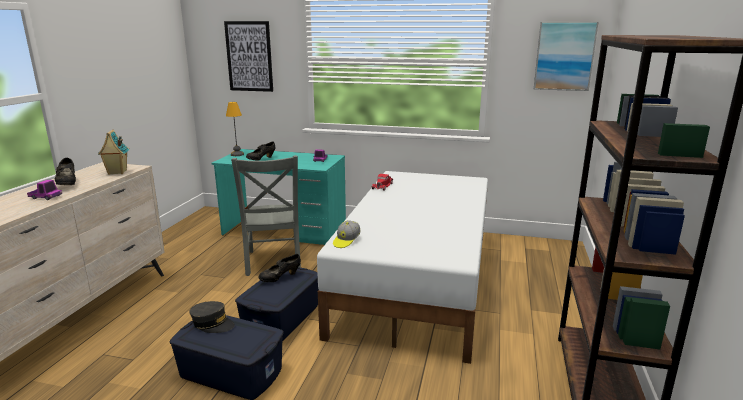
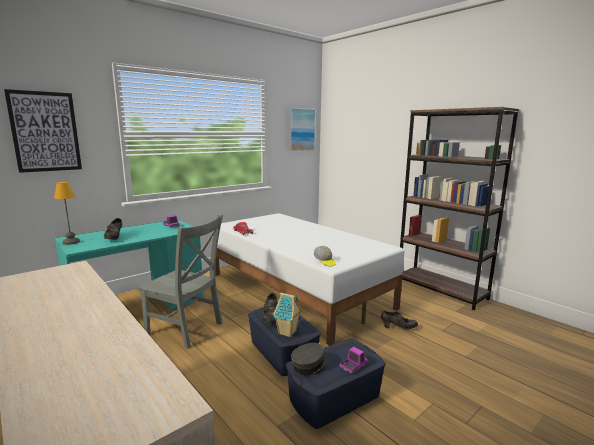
camera: 55 degrees left, 5 degrees down
toy truck [27,180,62,200] -> toy truck moved to [340,347,368,374]
black shoe [55,158,76,185] -> black shoe moved to [381,310,418,329]
toy house [98,130,130,175] -> toy house moved to [273,292,302,338]

